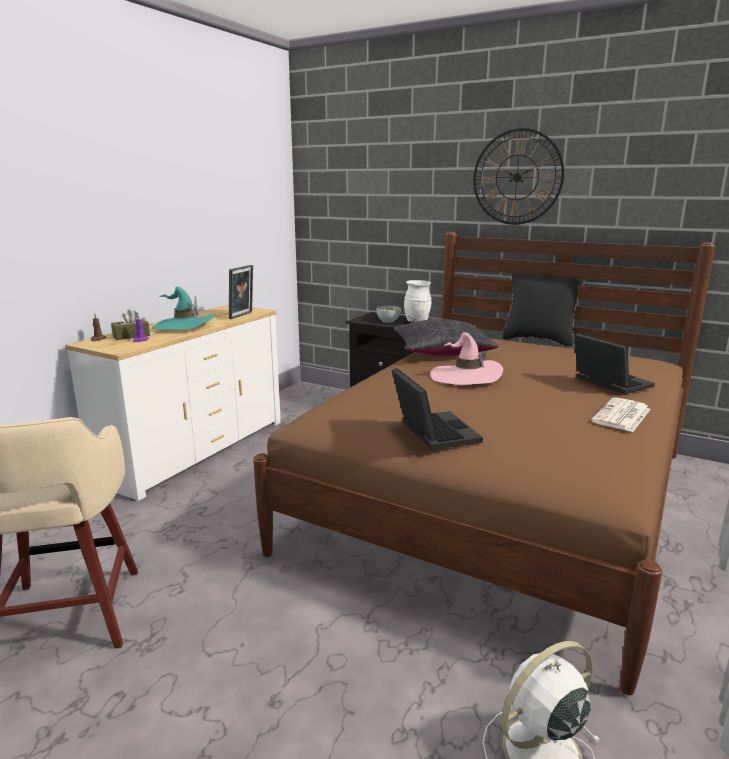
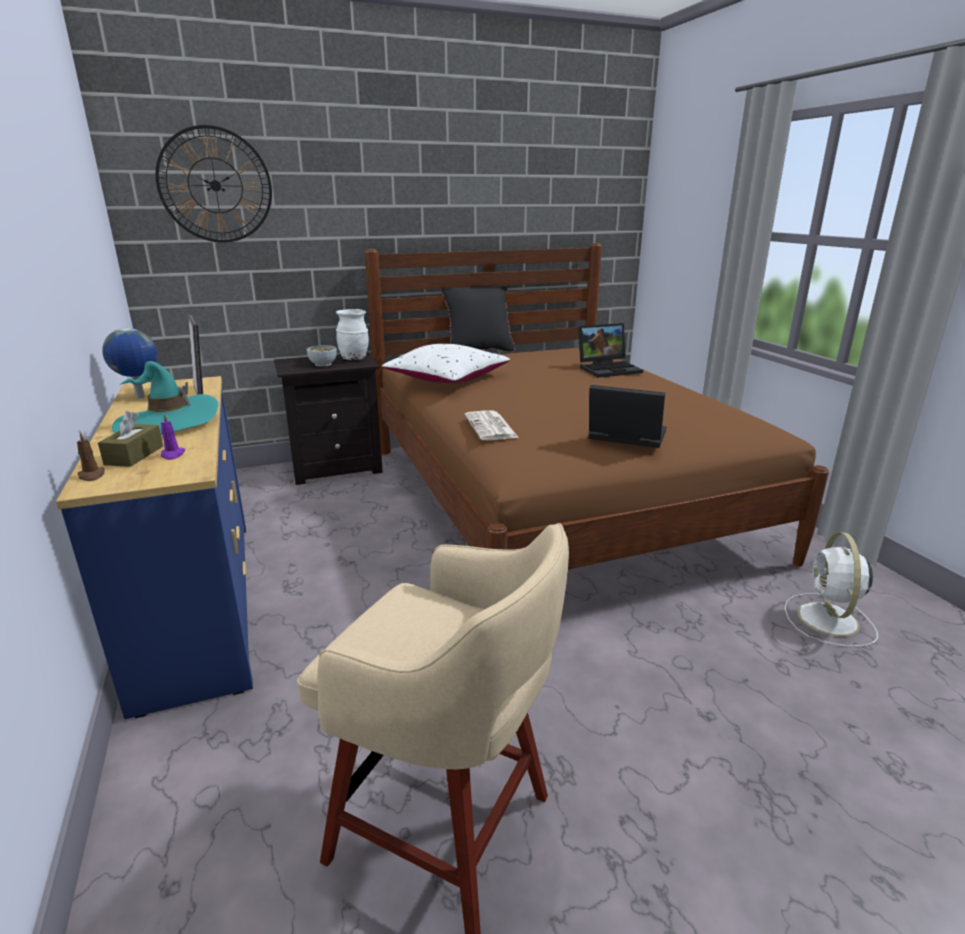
camera: 50 degrees left, 5 degrees up
white dresser [65,305,281,501] -> blue dresser [56,376,253,719]
black pillow [393,319,499,356] -> white pillow [382,344,510,383]
pink hat [430,333,503,385] -> none
wall clock [473,128,564,225] -> wall clock moved to [155,125,272,243]
laptop [574,333,655,394] -> laptop turned 150 degrees clockwise [578,323,643,378]
newspaper [591,398,651,432] -> newspaper moved to [465,411,519,440]
none -> globe [102,328,157,398]

